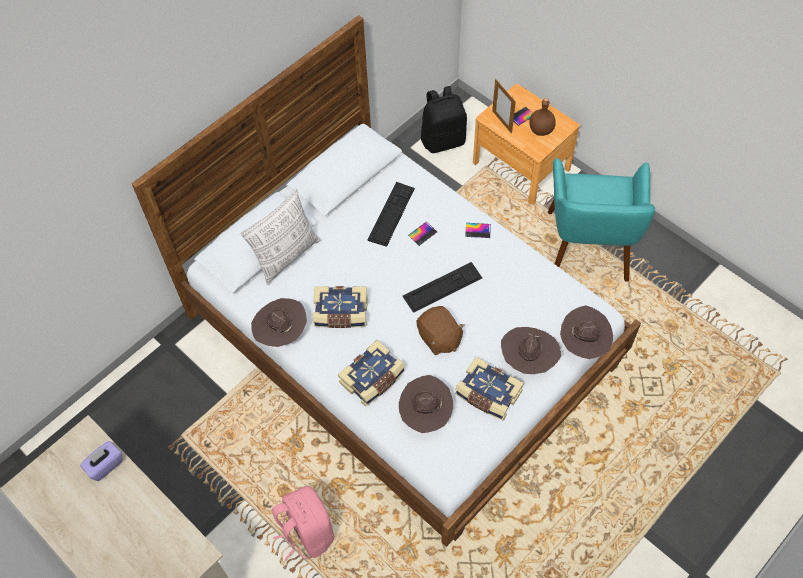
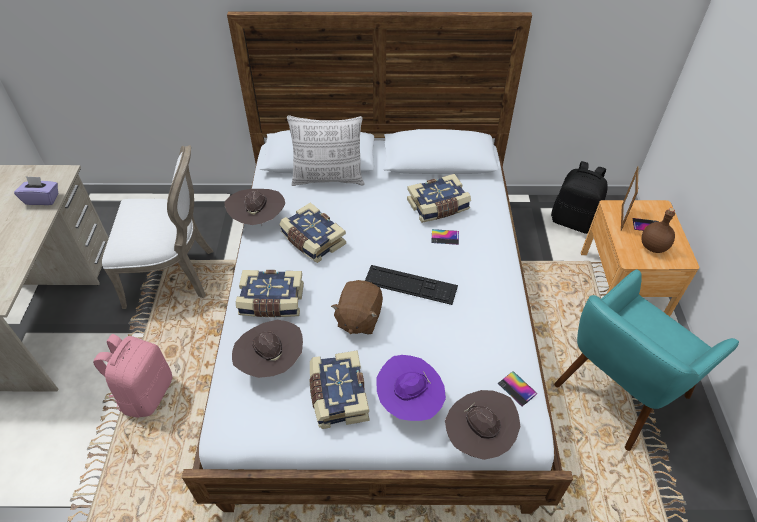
camera: 45 degrees right, 10 degrees down
keyboard [368,182,415,247] -> book [407,174,471,223]
phone [465,223,491,238] -> phone moved to [498,371,538,406]
brown hat [501,327,561,374] -> purple hat [377,355,446,421]
none -> white chair [102,145,214,309]

